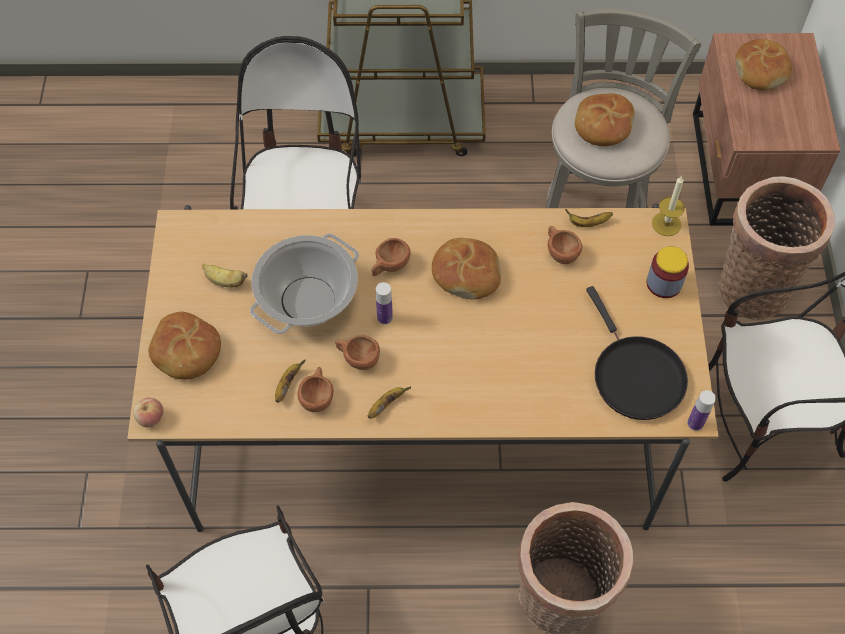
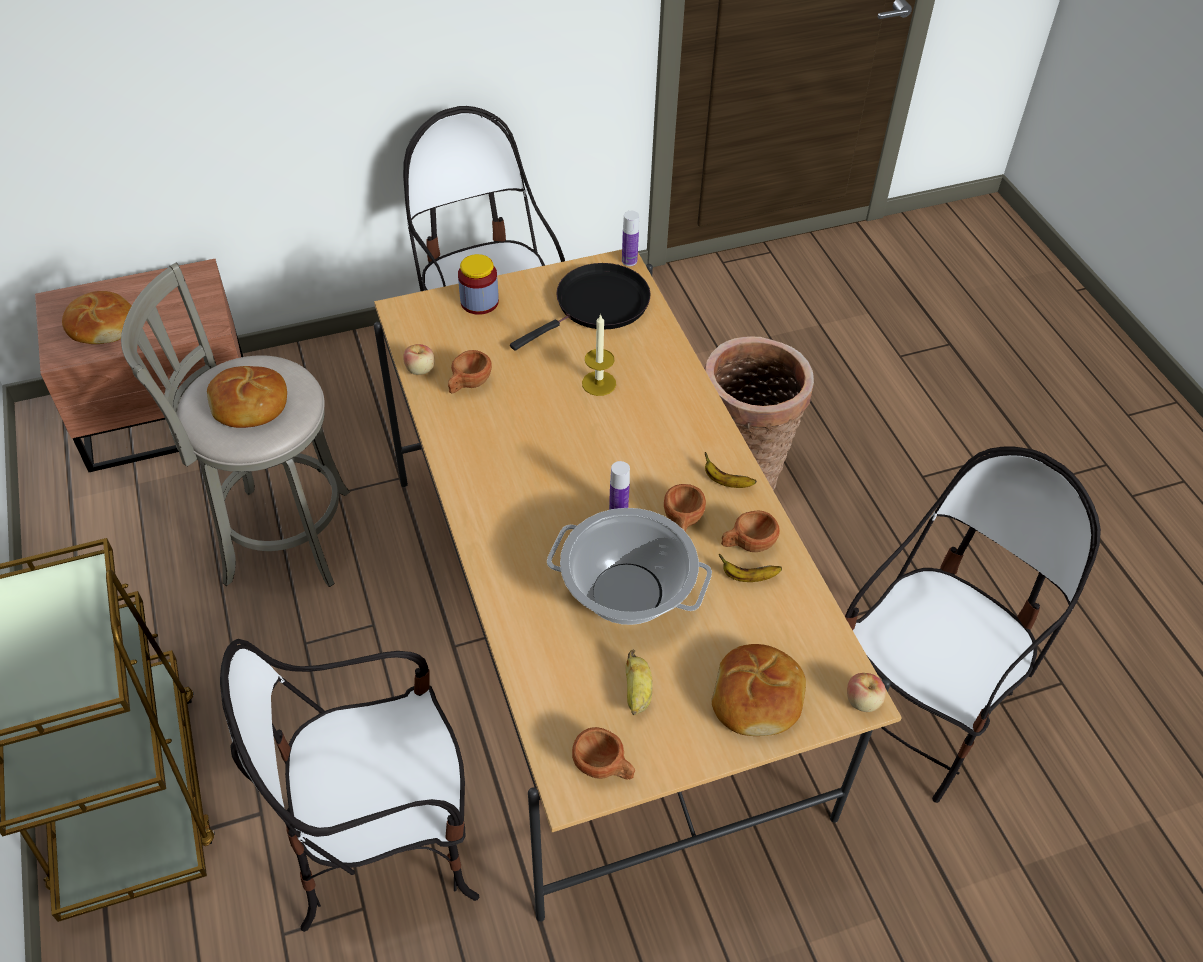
camera: 110 degrees left, 10 degrees down
brown cup [372,238,411,276] -> brown cup moved to [572,727,635,780]
bread [432,238,501,300] -> none
banana [565,209,613,227] -> apple [403,344,435,375]
candle [652,176,685,236] -> candle moved to [582,313,616,396]
basket [719,176,835,320] -> none

